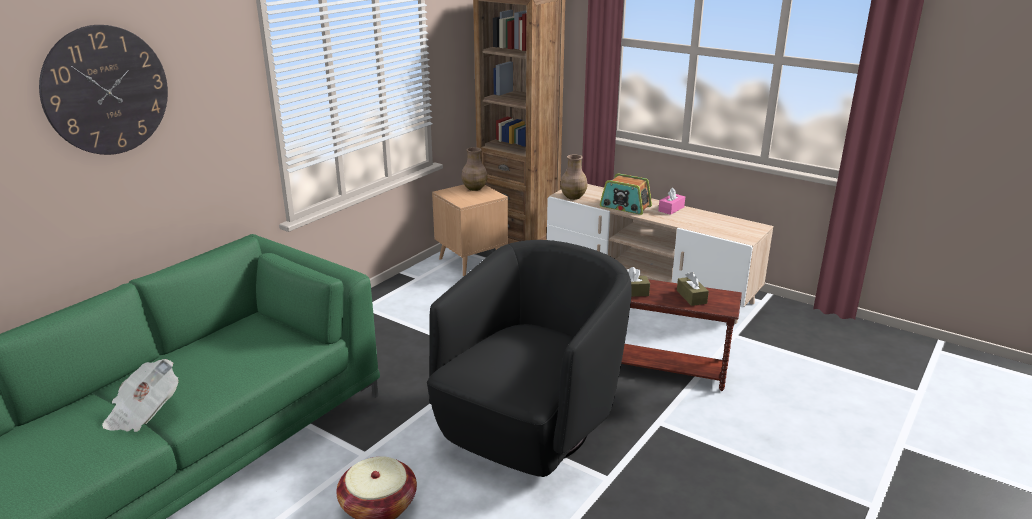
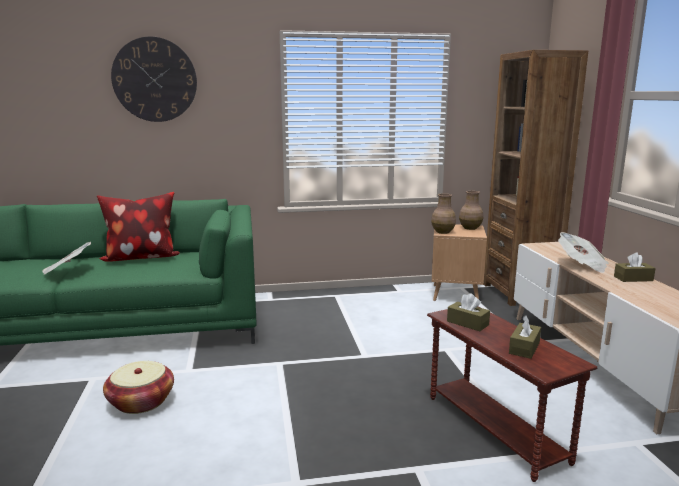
camera: 45 degrees right, 10 degrees down
black armchair [427,240,632,477] -> none
brown vase [560,155,587,200] -> brown vase moved to [431,194,456,234]
radio [600,173,652,215] -> newspaper [558,232,609,273]
pink tissue box [658,187,685,215] -> brown tissue box [614,252,656,282]
none -> pillow [97,192,180,262]

